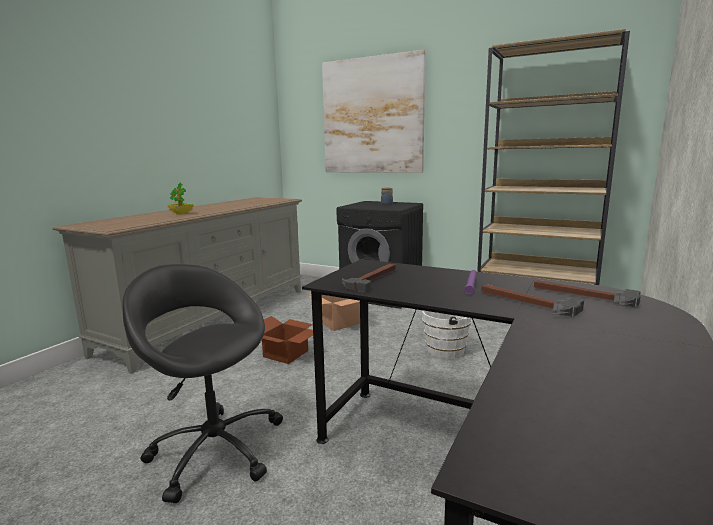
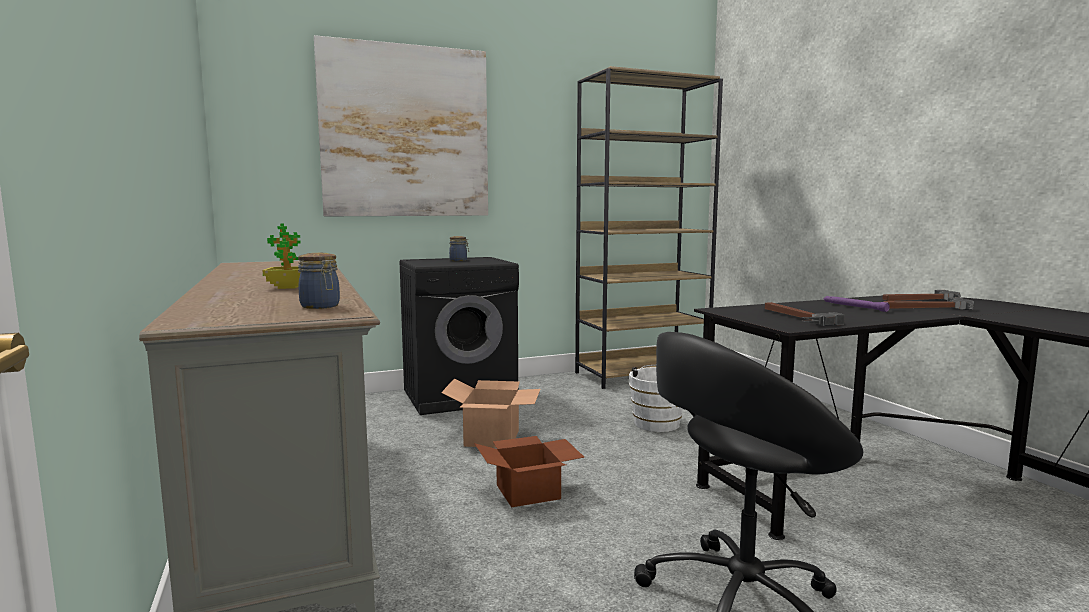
camera: 50 degrees left, 5 degrees down
none -> jar [298,253,340,309]

